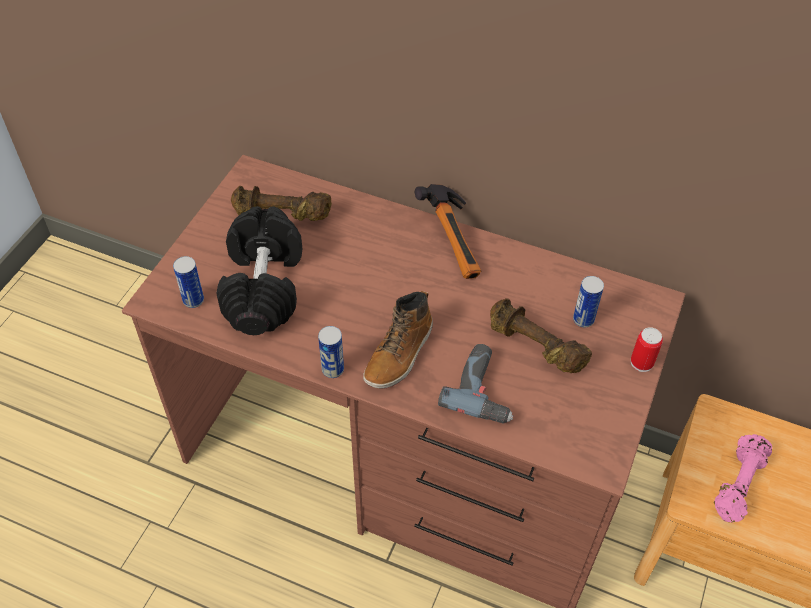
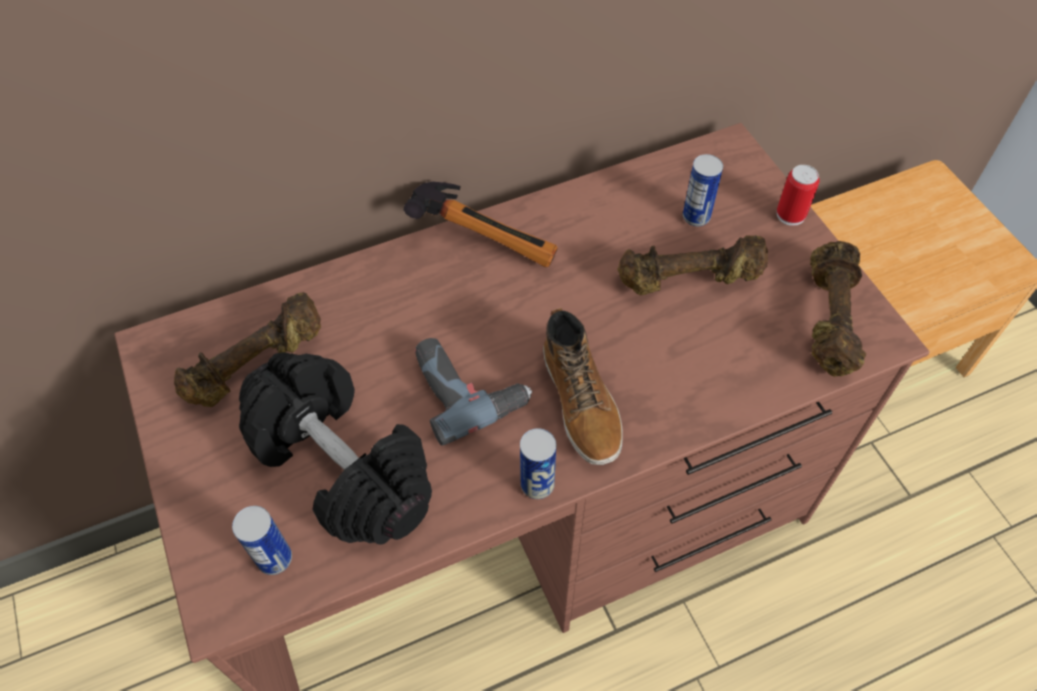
camera: 45 degrees left, 5 degrees up
power drill [438,344,513,424] -> power drill moved to [415,338,532,445]
pink dumbbell [714,434,772,522] -> none
none -> brown dumbbell [810,241,866,377]

